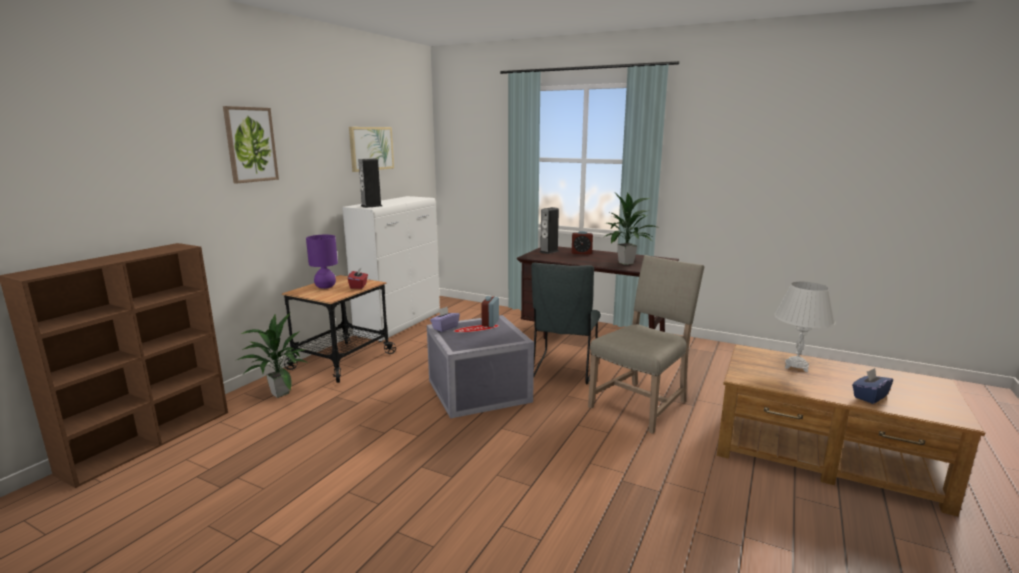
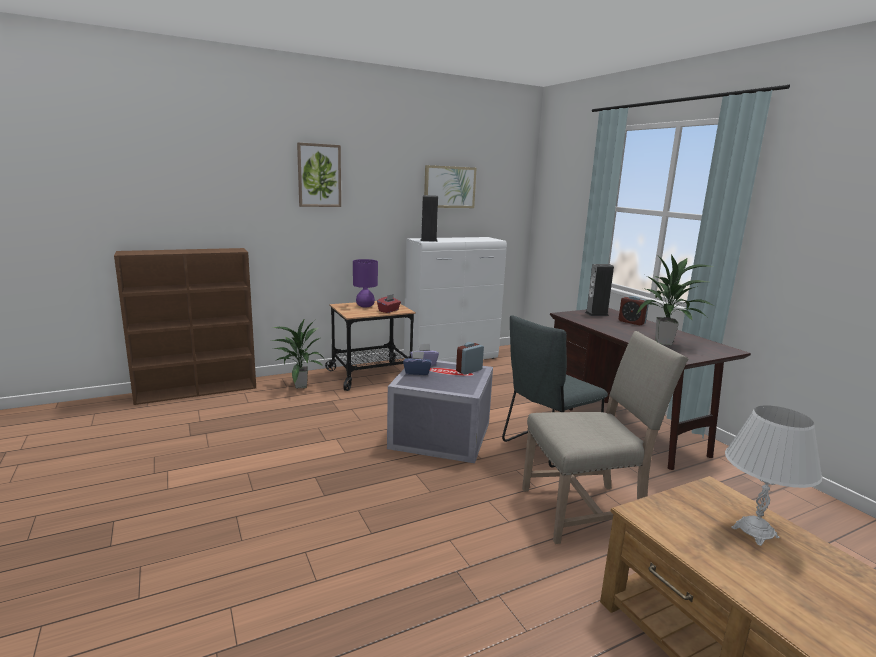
camera: 35 degrees right, 0 degrees up
blue tissue box [852,368,893,404] -> blue tissue box moved to [403,351,432,375]

